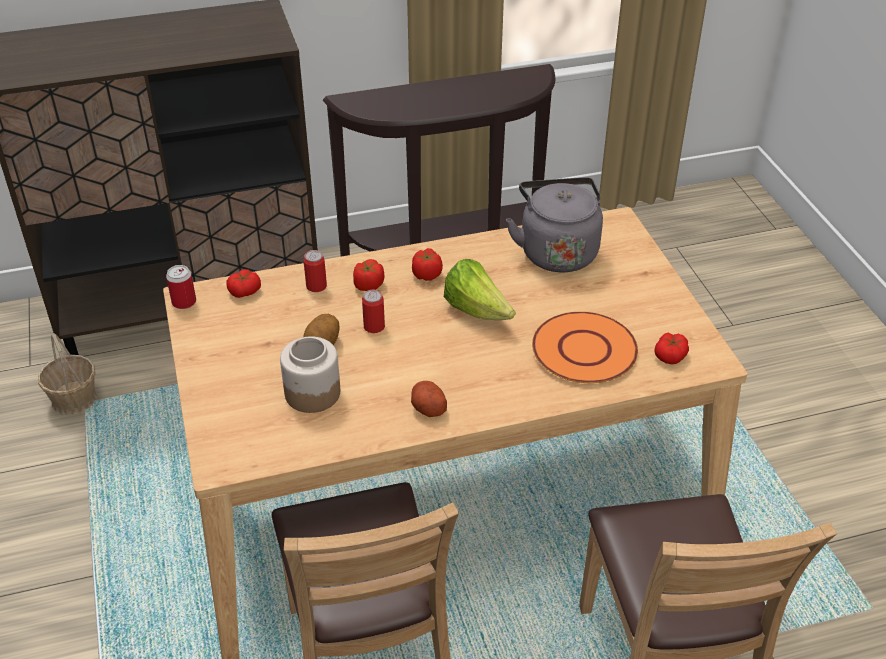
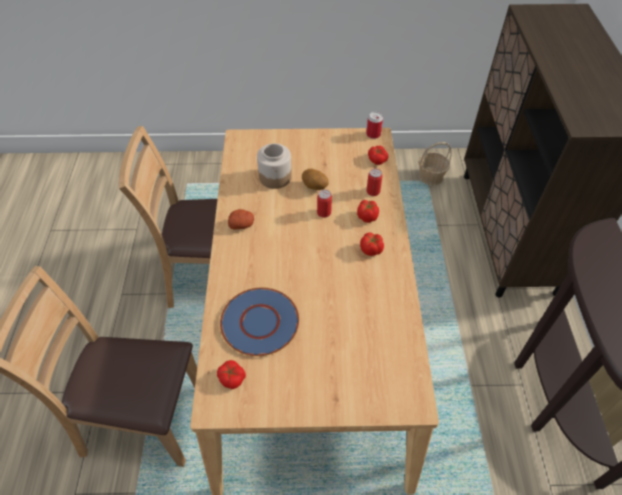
camera: 105 degrees right, 10 degrees up
lettuce [444,259,516,320] -> none
grey kettle [506,177,603,272] -> none
orange plate [532,312,638,383] -> blue plate [220,287,299,356]

